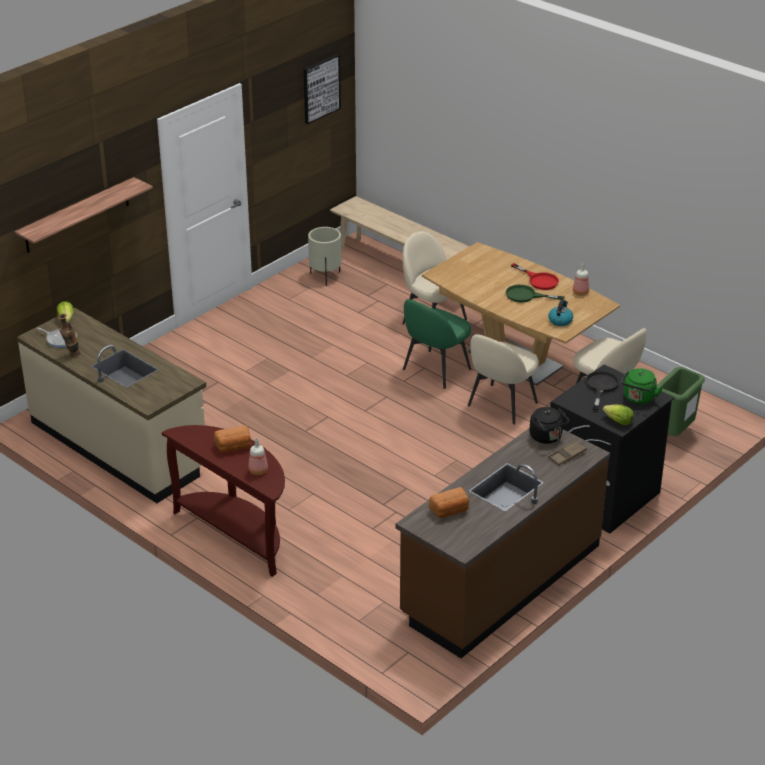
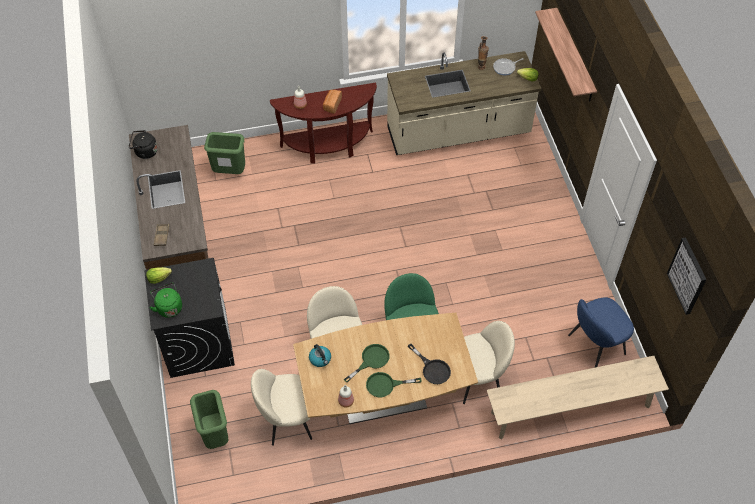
camera: 125 degrees right, 20 degrees up
beige planter [308,227,341,286] -> blue chair [568,297,634,367]
bread [429,487,469,518] -> none
red frying pan [511,263,559,290] -> green frying pan [366,372,422,397]
black kettle [530,407,569,444] -> black kettle moved to [129,130,158,159]
black frying pan [586,371,619,410] -> black frying pan moved to [408,344,451,384]
none -> green trash can [204,132,245,174]

